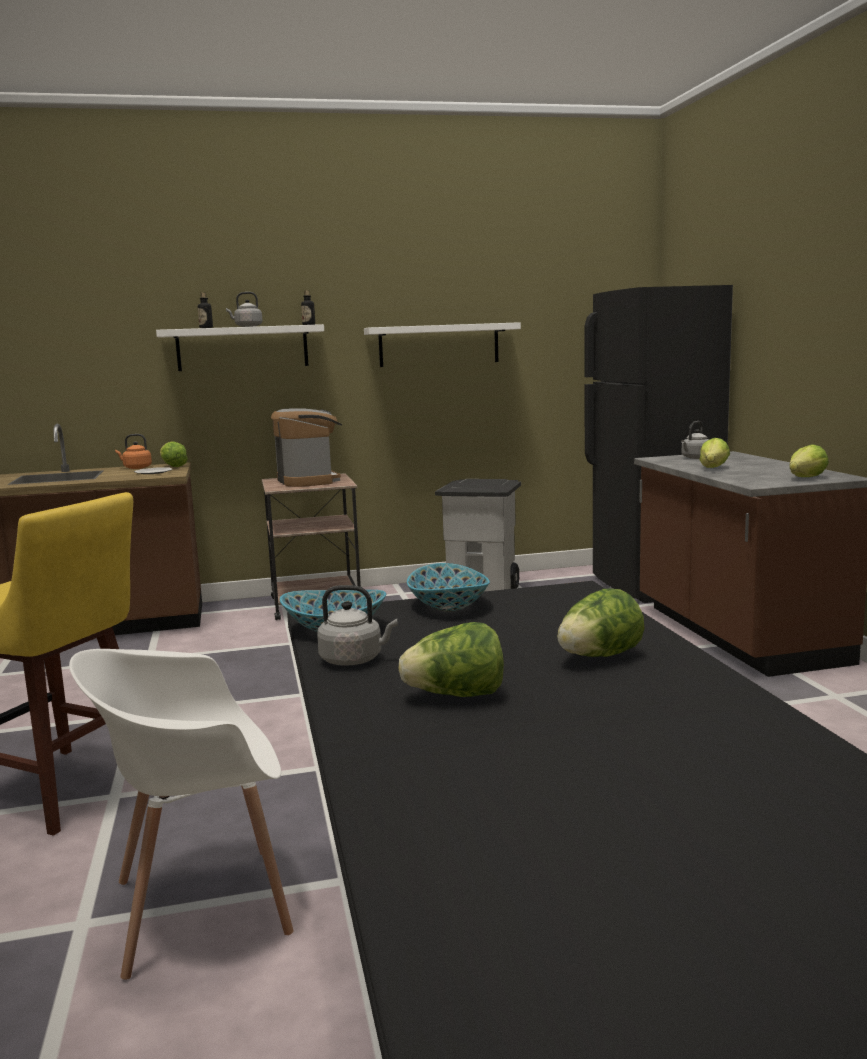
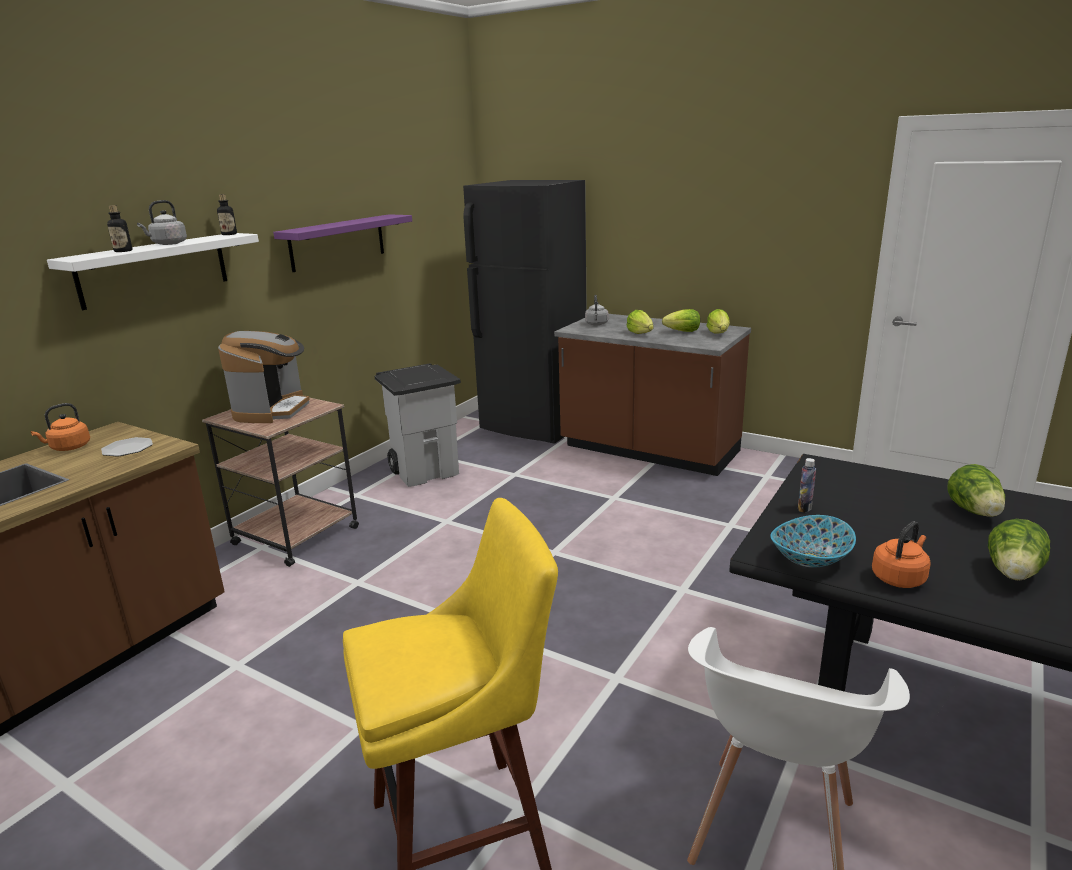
camera: 45 degrees left, 10 degrees up
lettuce [160,442,188,467] -> lettuce moved to [662,309,700,332]
coffee machine [271,408,342,487] -> coffee machine turned 75 degrees clockwise [218,331,310,423]
grey kettle [317,585,398,666] -> orange kettle [872,521,931,588]
white shelf [364,322,521,367] -> purple shelf [273,214,412,272]
bowl [407,563,490,611] -> bottle [798,458,816,513]

